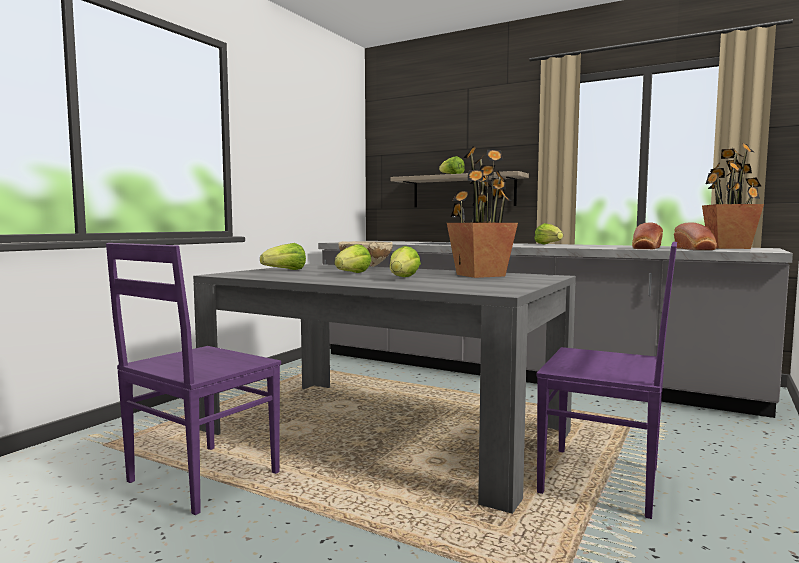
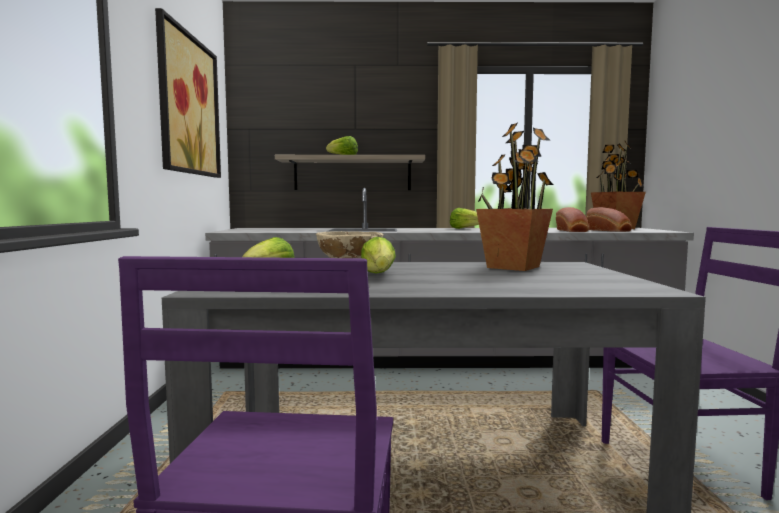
camera: 30 degrees left, 0 degrees up
lettuce [390,246,421,277] -> none
none -> picture [155,8,221,178]

